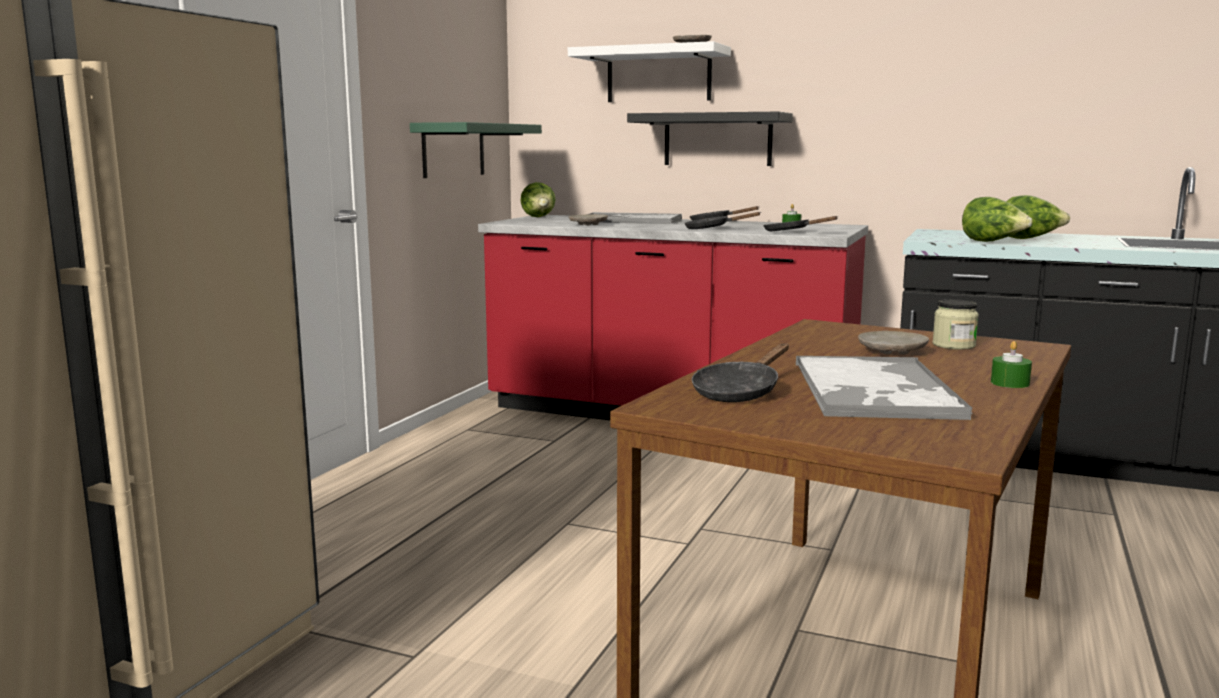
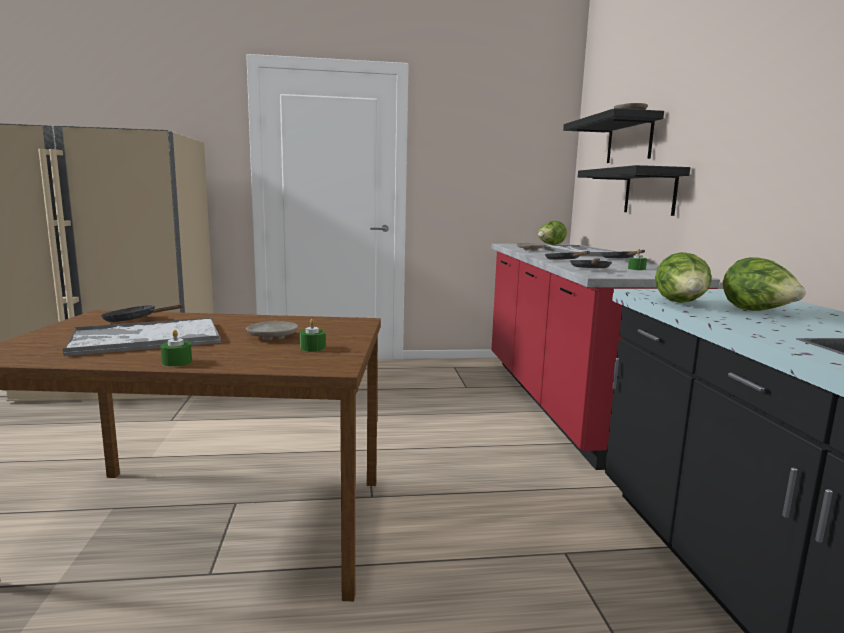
camera: 60 degrees right, 0 degrees up
green shelf [410,122,542,178] -> none
white shelf [568,41,731,102] -> black shelf [563,108,664,163]
jar [932,299,979,350] -> green candle [299,319,325,352]

